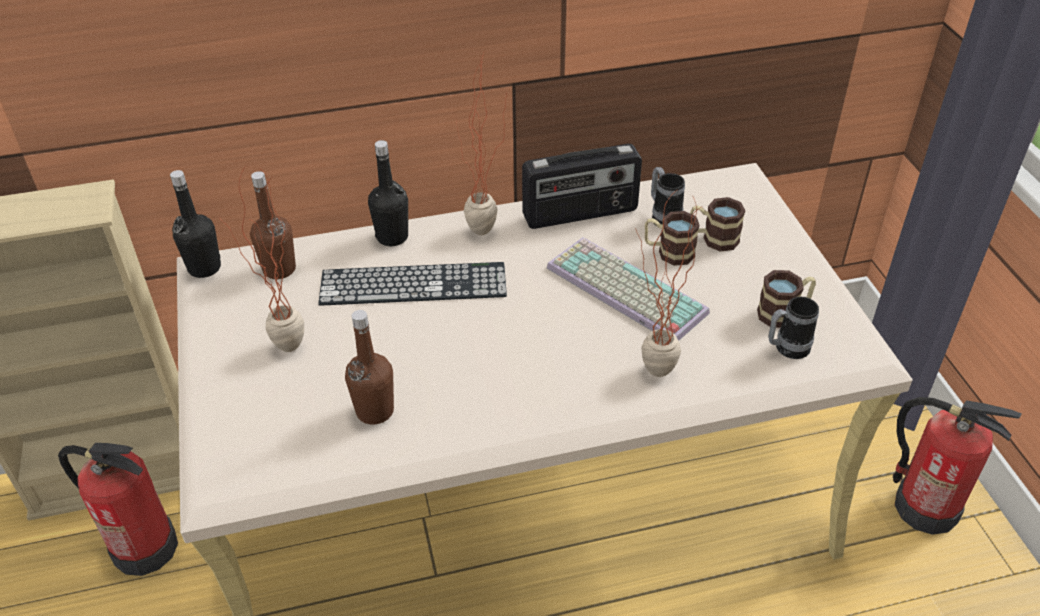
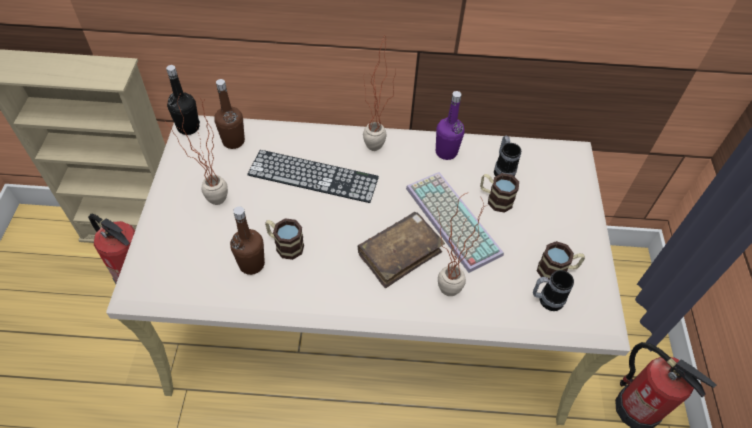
camera: 15 degrees right, 10 degrees up
black bottle [368,140,408,246] -> none
radio [522,144,642,229] -> purple bottle [436,91,464,160]
mug [690,197,746,252] -> mug moved to [265,218,304,260]
none -> brown book [358,212,445,288]

